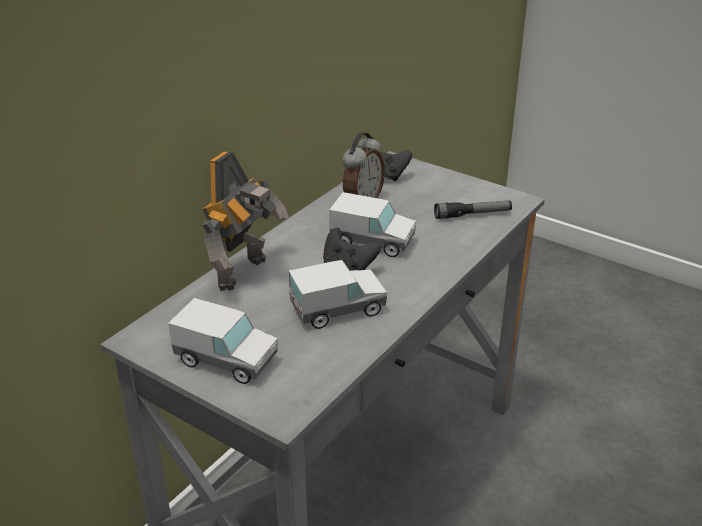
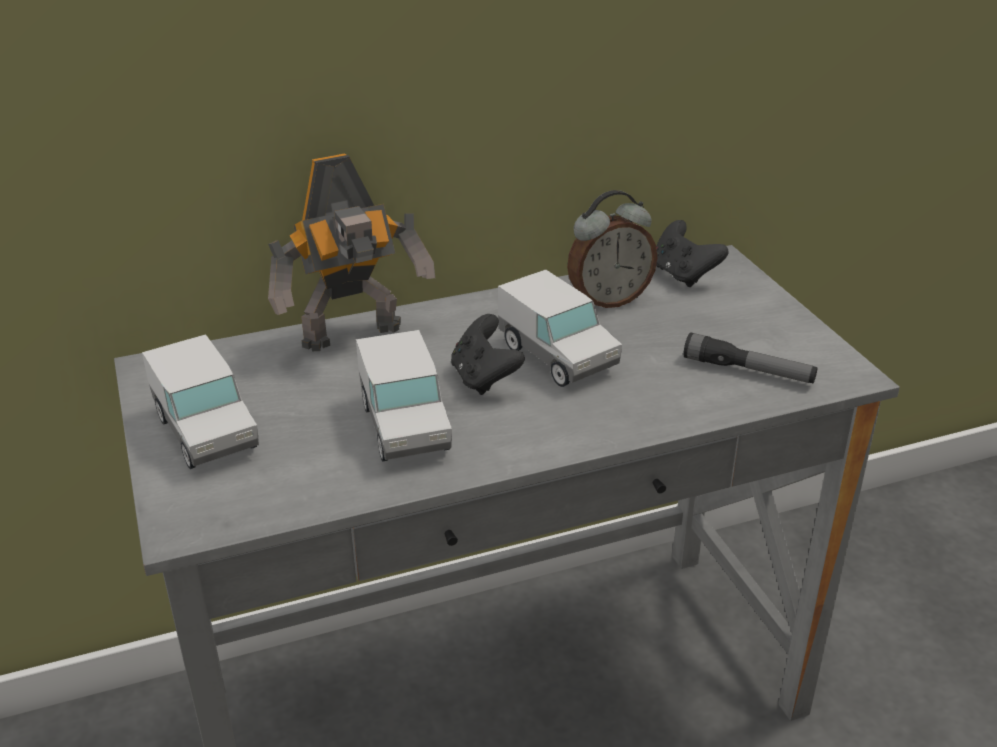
camera: 35 degrees right, 0 degrees up
toy truck [289,260,387,329] -> toy truck turned 60 degrees clockwise [356,330,452,462]

